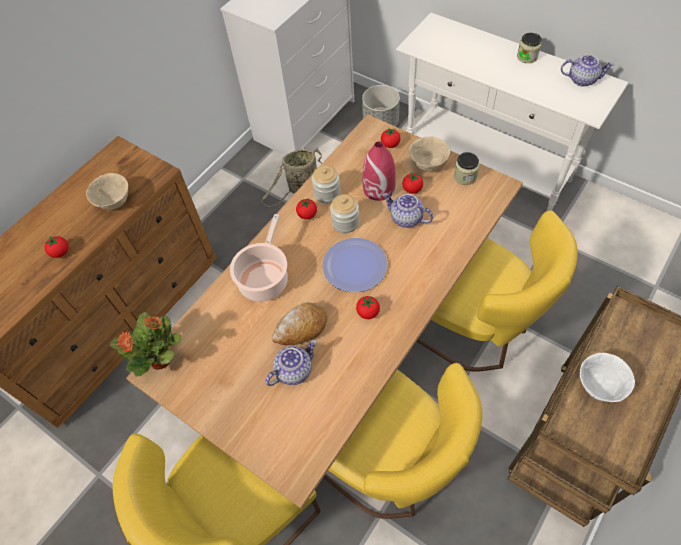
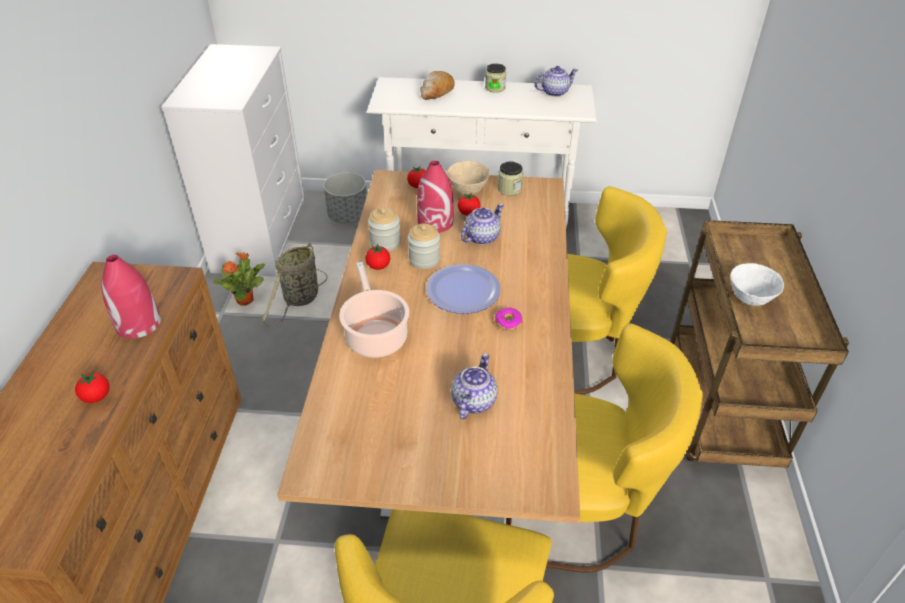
camera: 35 degrees left, 15 degrees down
beige bowl [86,173,128,210] -> red vase [101,255,161,338]
potted plant [110,312,181,377] -> potted plant moved to [213,252,265,306]
bread [272,302,327,345] -> bread moved to [420,71,455,100]
tomato [356,296,380,319] -> donut [495,308,523,331]
teapot [382,193,433,228] -> teapot turned 135 degrees clockwise [461,204,504,245]

